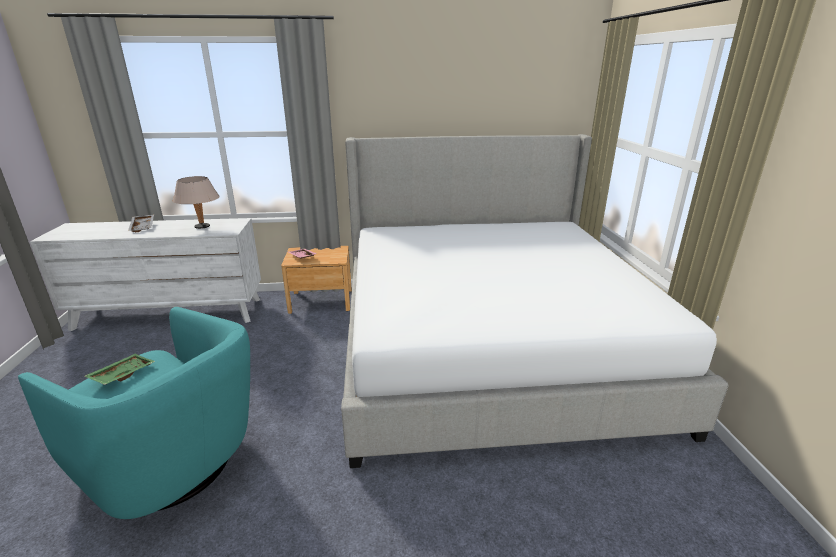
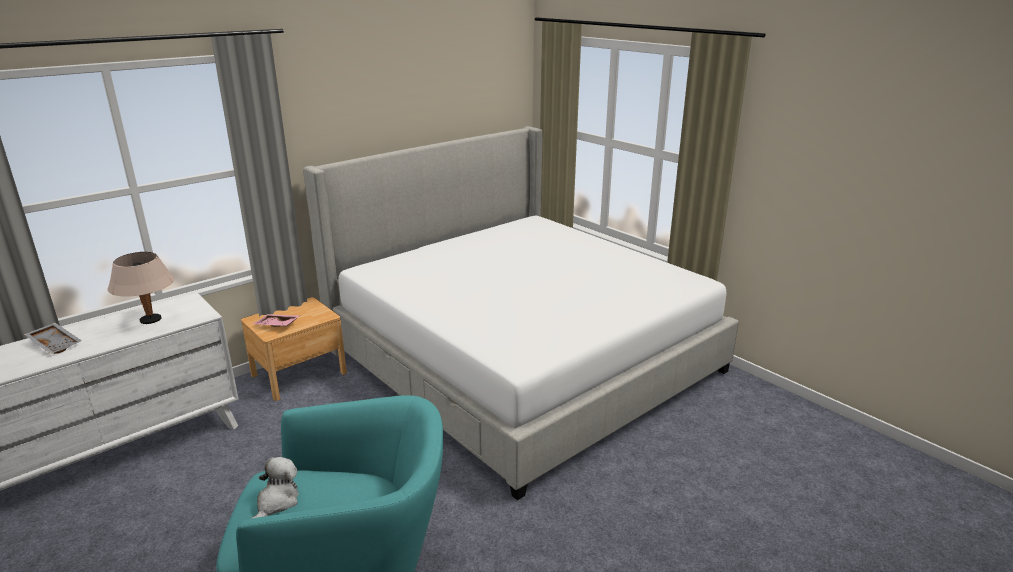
camera: 35 degrees left, 0 degrees up
green tray [85,354,155,385] -> plush toy [250,457,299,519]

